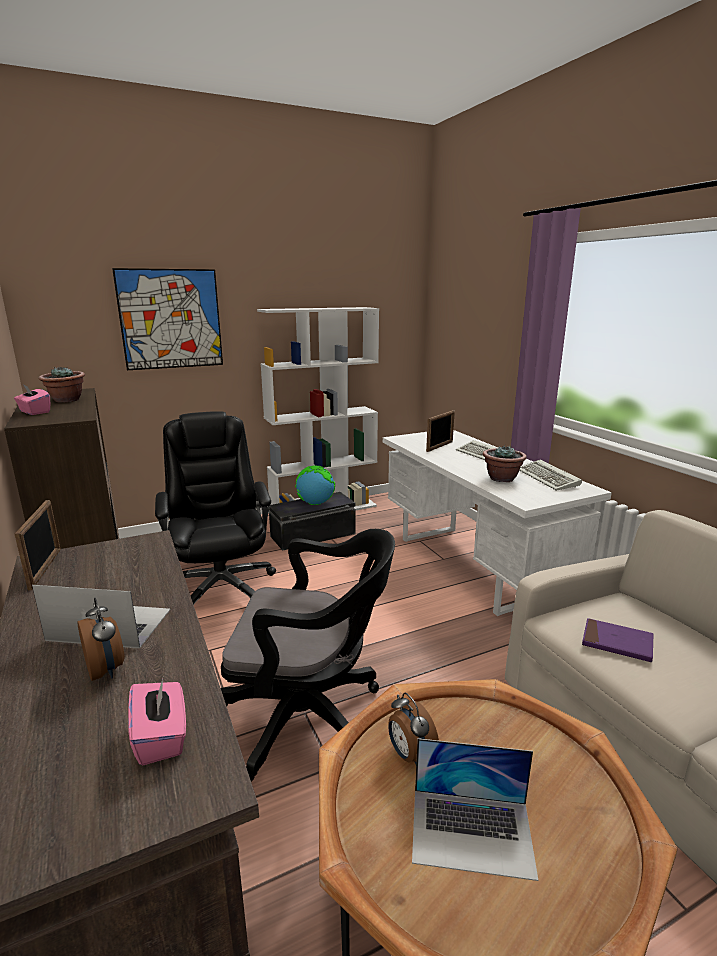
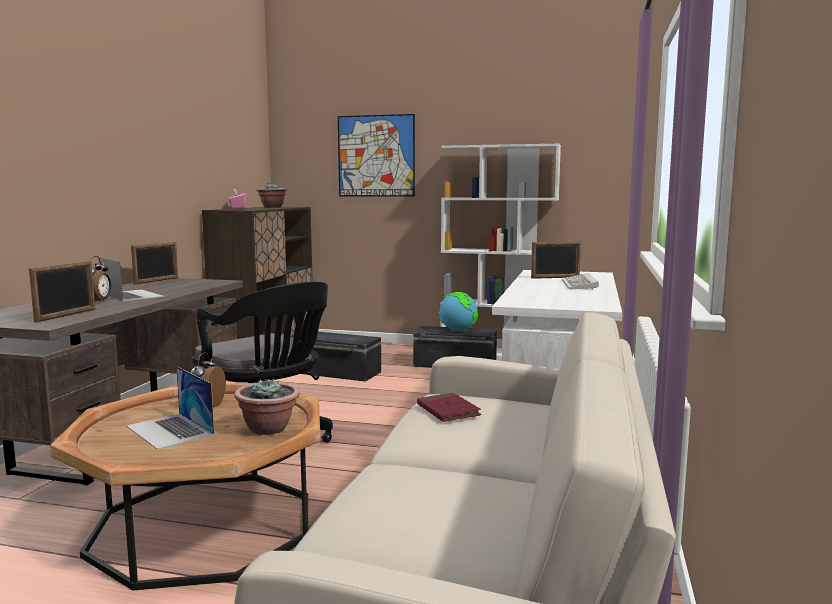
camera: 40 degrees right, 10 degrees down
pink tissue box [128,678,186,765] -> picture frame [29,261,95,323]
black office chair [155,411,276,605] -> black storage box [301,332,381,382]
potted plant [483,445,527,482] -> potted plant moved to [234,378,300,435]
keyboard [519,460,582,491] -> none
purple book [582,618,653,662] -> red book [417,393,481,422]

